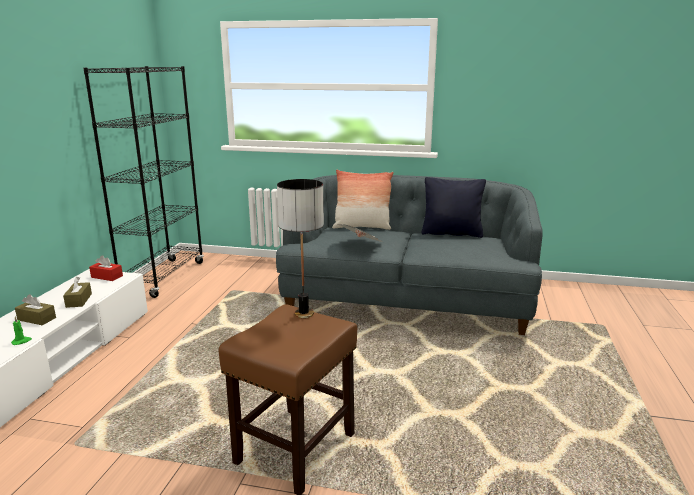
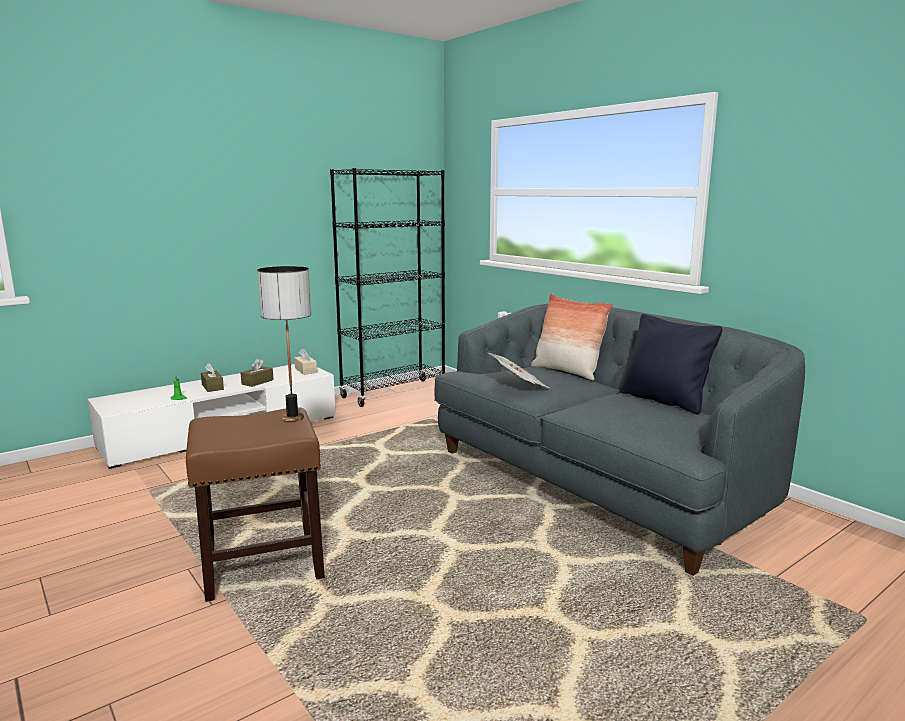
camera: 40 degrees right, 5 degrees down
red tissue box [89,255,123,281] -> beige tissue box [294,348,317,375]

